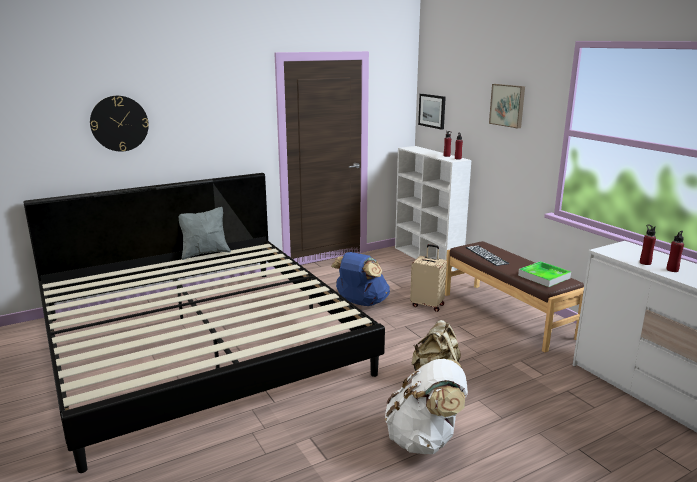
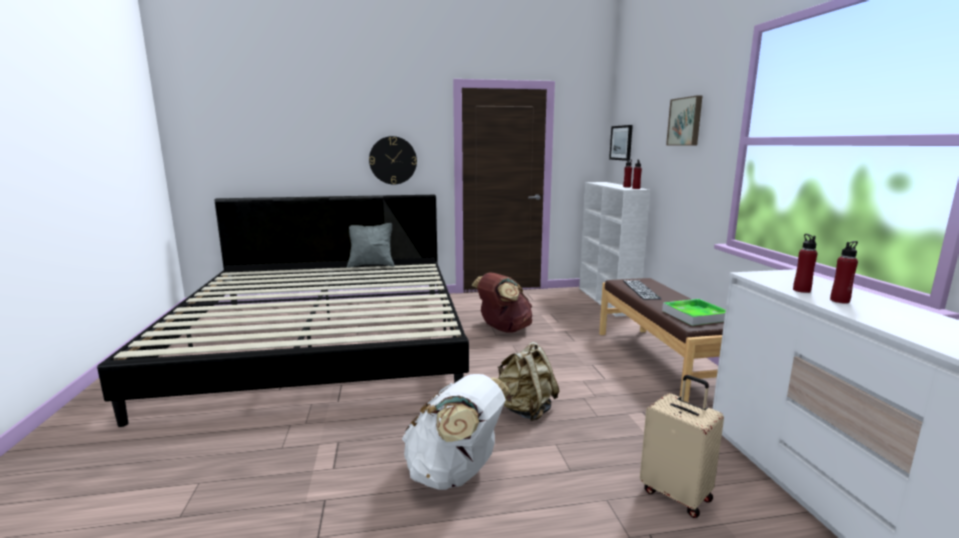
camera: 20 degrees right, 5 degrees down
wall clock [90,96,149,152] -> wall clock moved to [369,136,417,184]
blue backpack [331,252,390,306] -> brown backpack [471,273,532,333]
beige suitcase [410,244,447,312] -> beige suitcase moved to [640,375,724,518]

